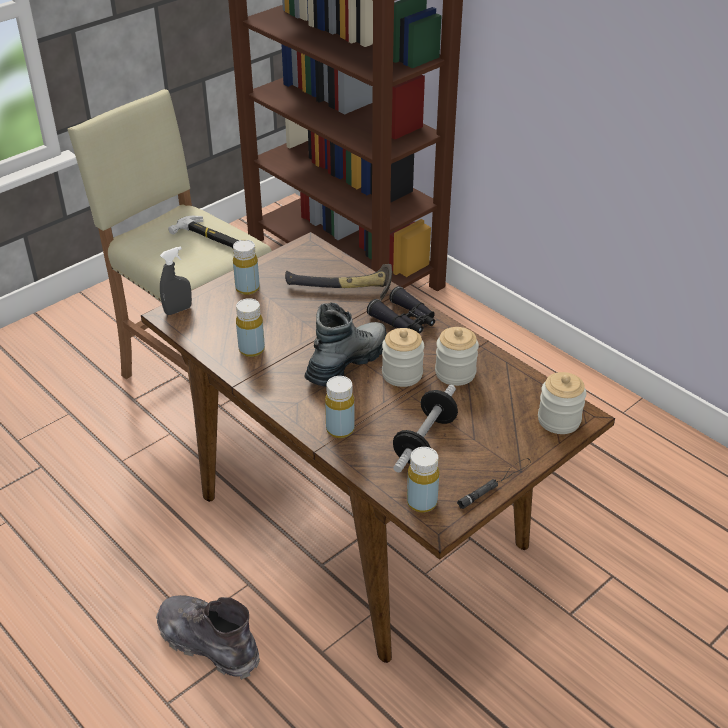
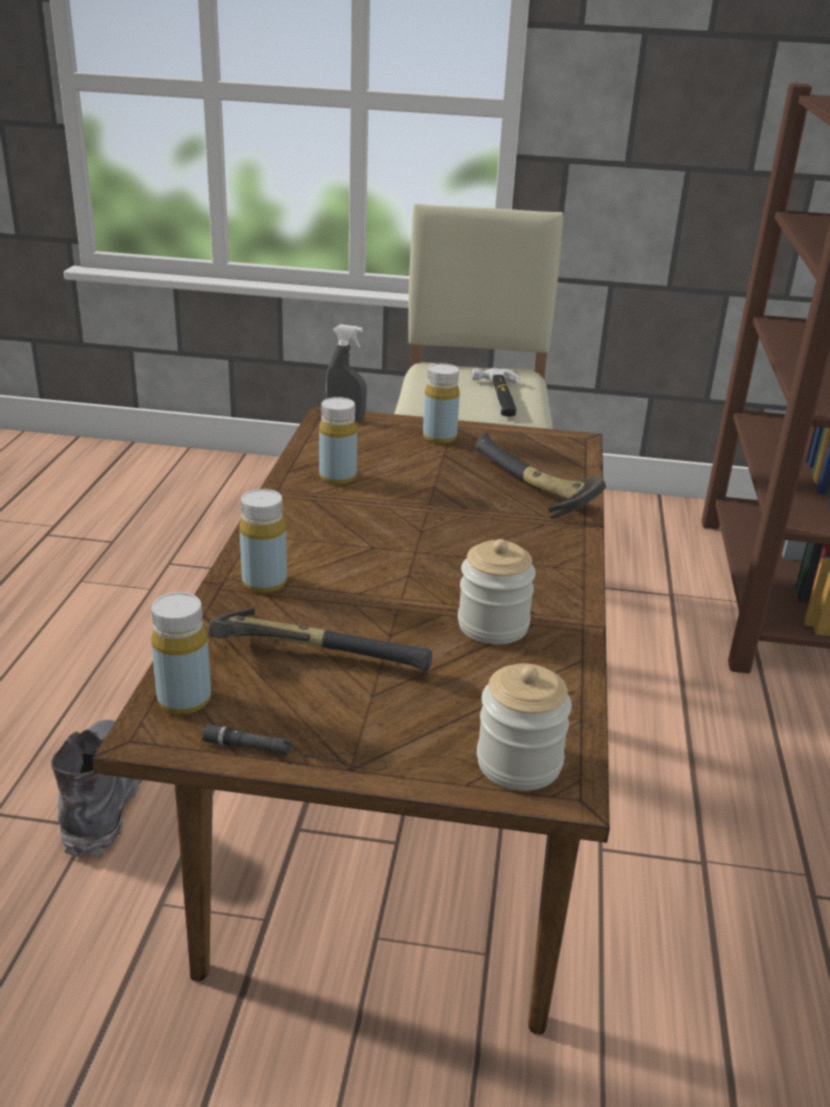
camera: 50 degrees right, 10 degrees down
boot [305,302,387,387] -> none
black binoculars [367,286,435,333] -> none
jar [382,328,424,387] -> none
dumbbell [393,385,458,473] -> hammer [208,608,432,671]

